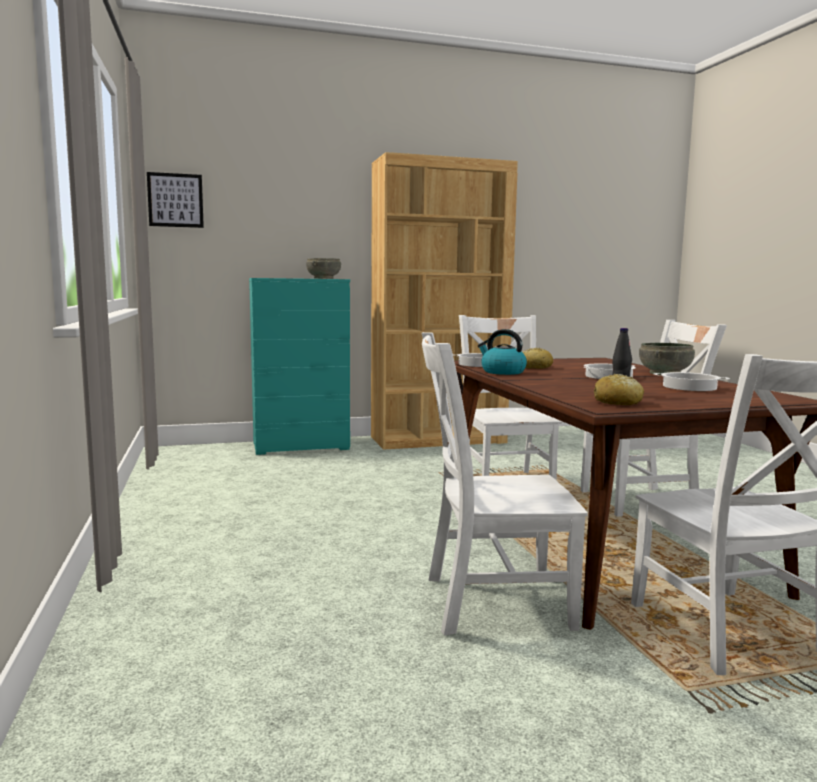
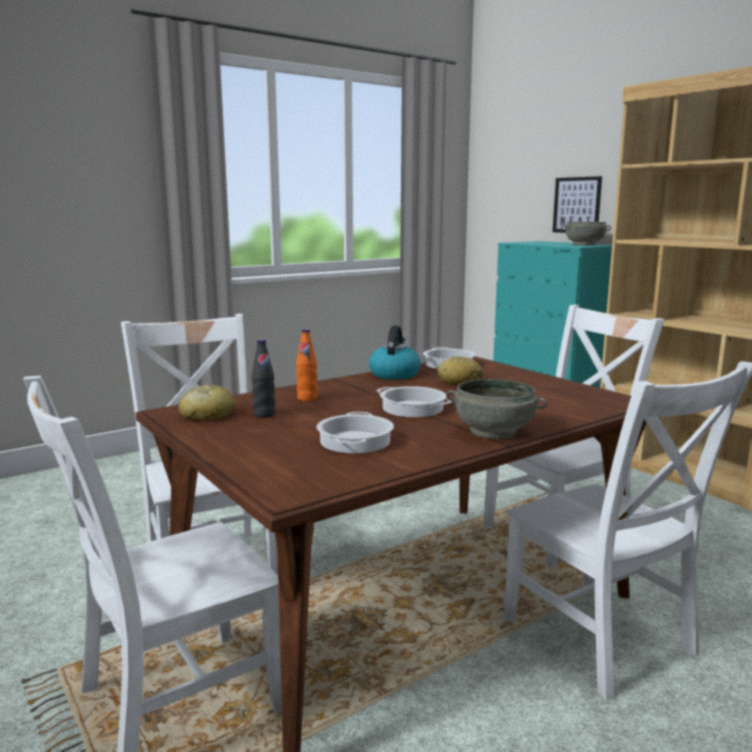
camera: 70 degrees right, 5 degrees up
picture [147,172,204,228] -> picture moved to [553,176,602,233]
none -> orange bottle [296,329,318,402]

